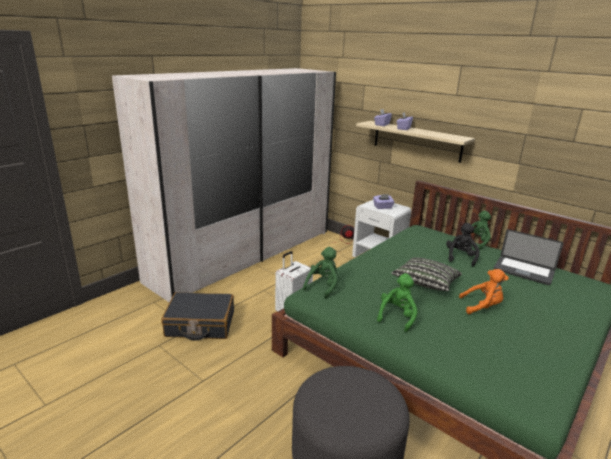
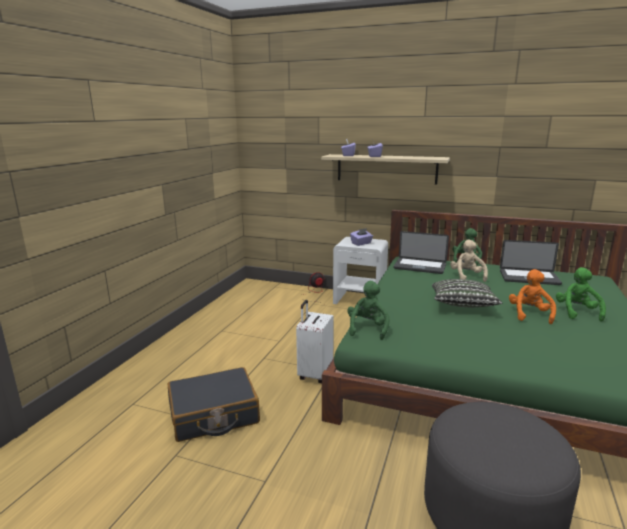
camera: 20 degrees left, 5 degrees down
white wardrobe [112,68,336,303] -> none
green plush toy [377,273,418,332] -> green plush toy moved to [556,267,606,322]
black plush toy [446,223,480,266] -> beige plush toy [450,239,488,282]
orange plush toy [459,269,508,314] -> orange plush toy turned 60 degrees counterclockwise [509,269,556,324]
none -> laptop [393,231,449,274]

